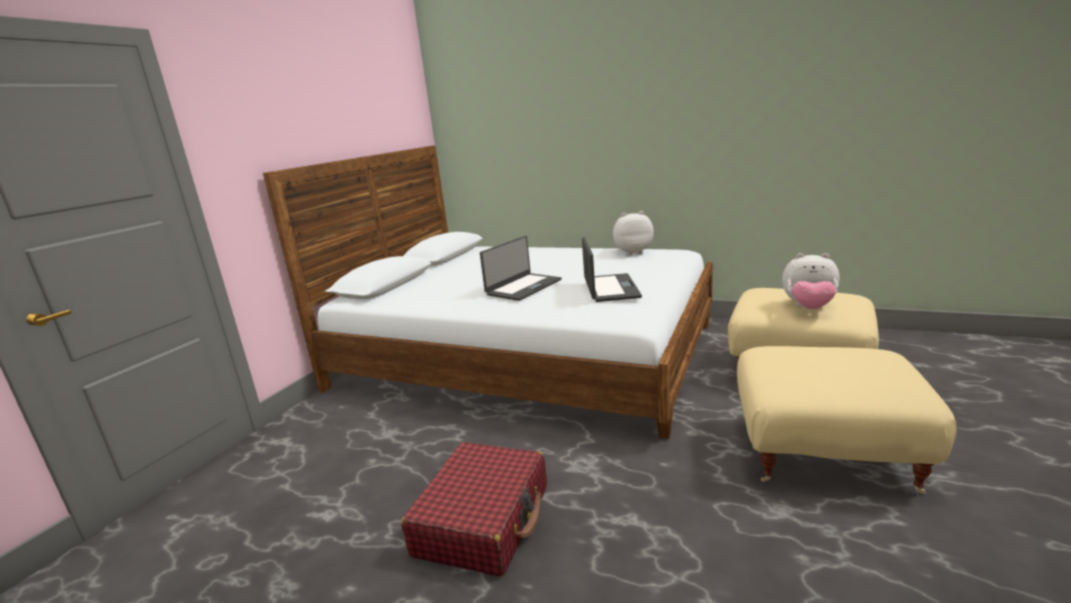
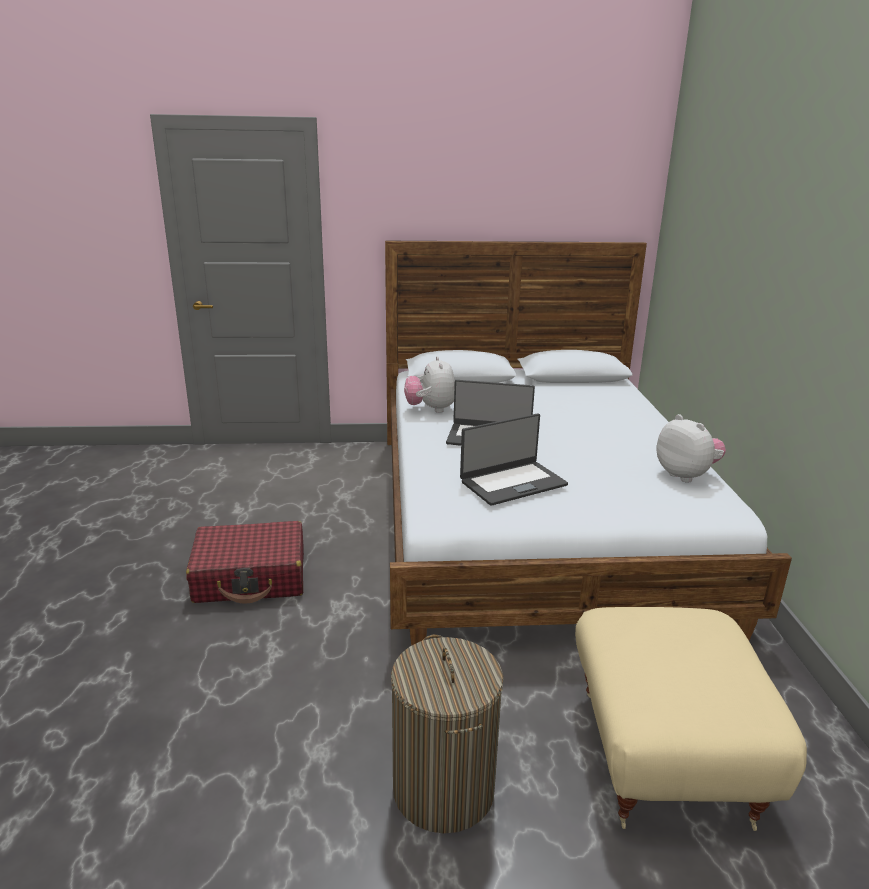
camera: 60 degrees right, 5 degrees up
beige ottoman [737,346,956,494] -> laundry basket [391,635,504,833]
plush toy [782,253,840,309] -> plush toy moved to [404,356,455,413]

